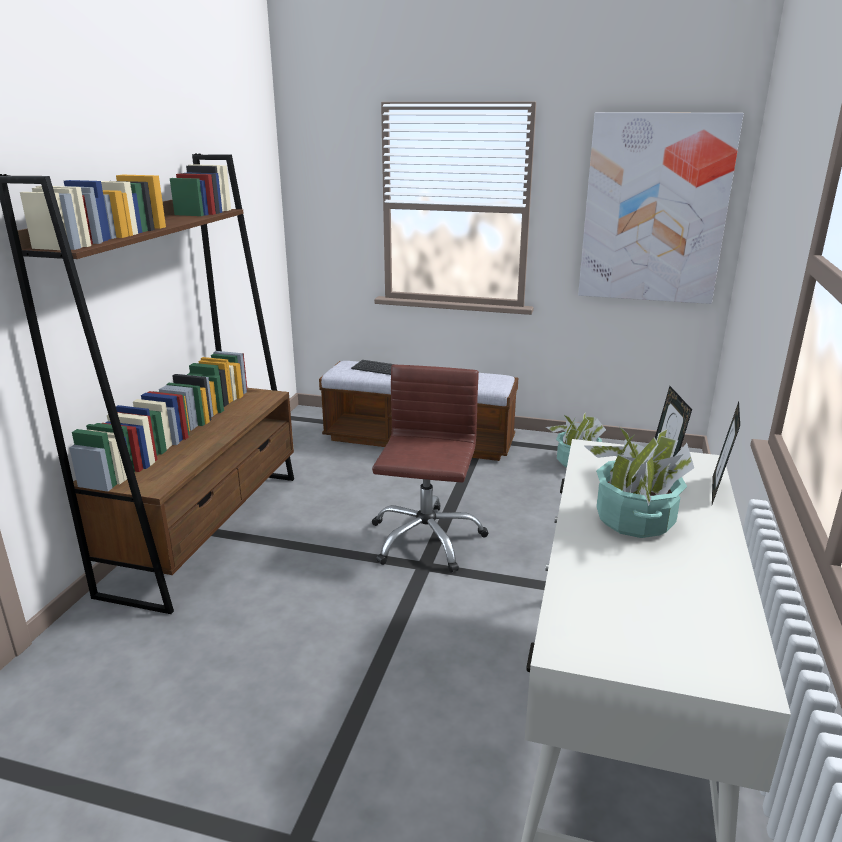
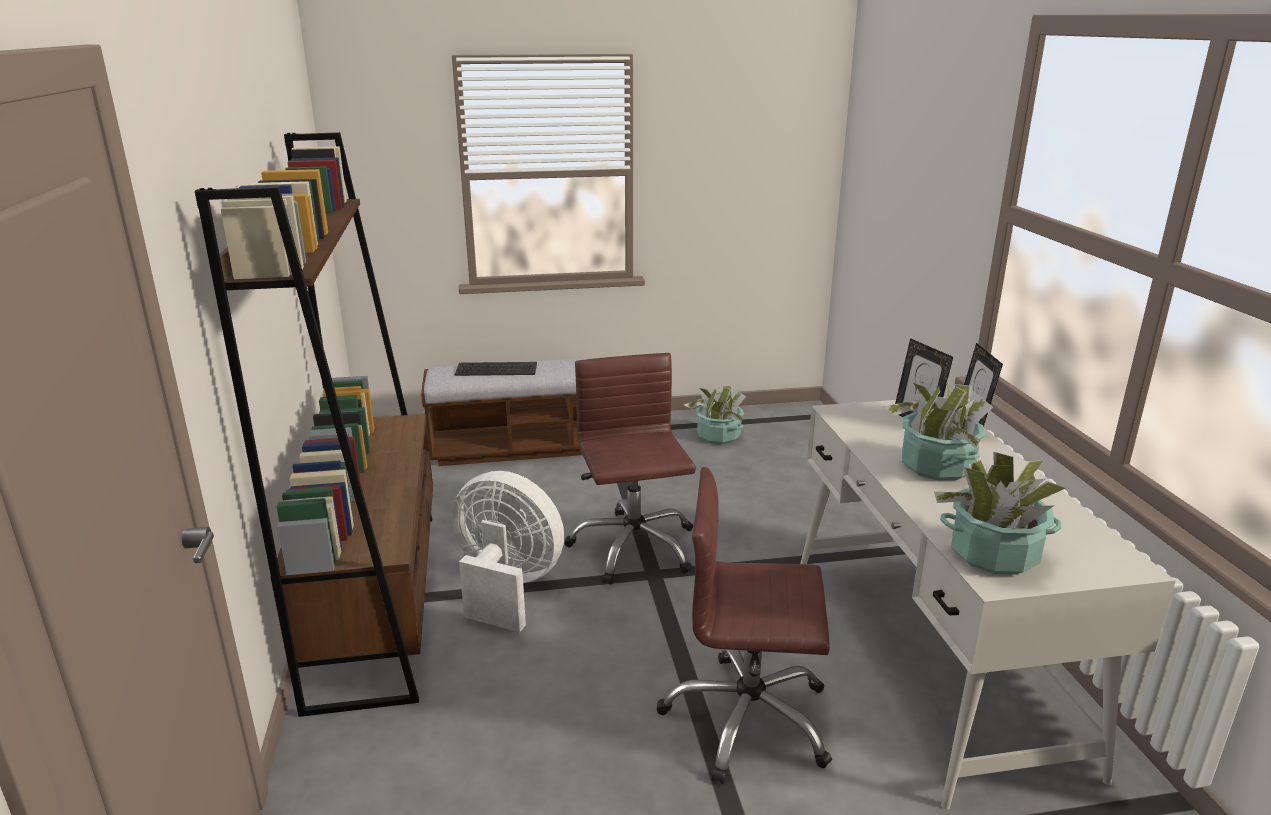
camera: 25 degrees left, 0 degrees up
picture [578,112,744,304] -> none
none -> white fan [452,471,564,633]
none -> brown office chair [657,467,832,784]
none -> potted plant [934,452,1066,575]

